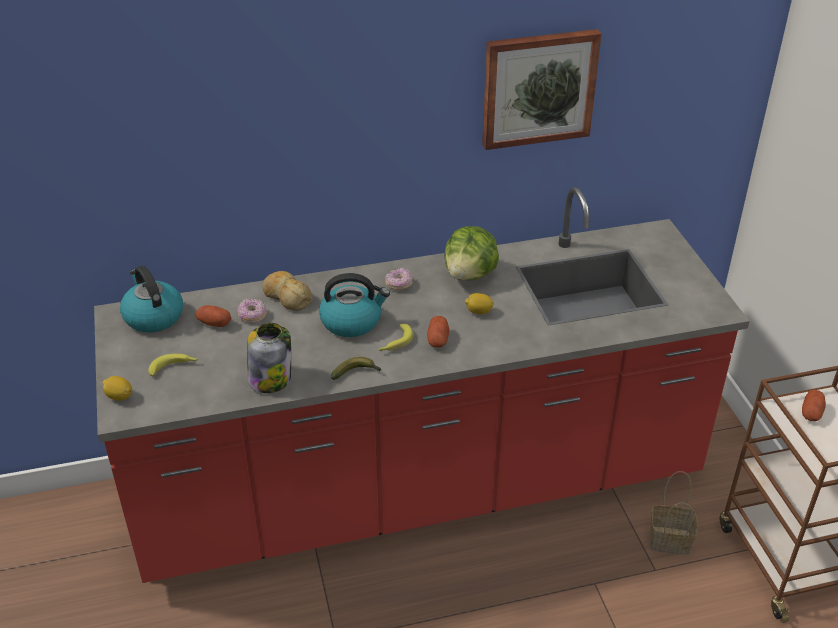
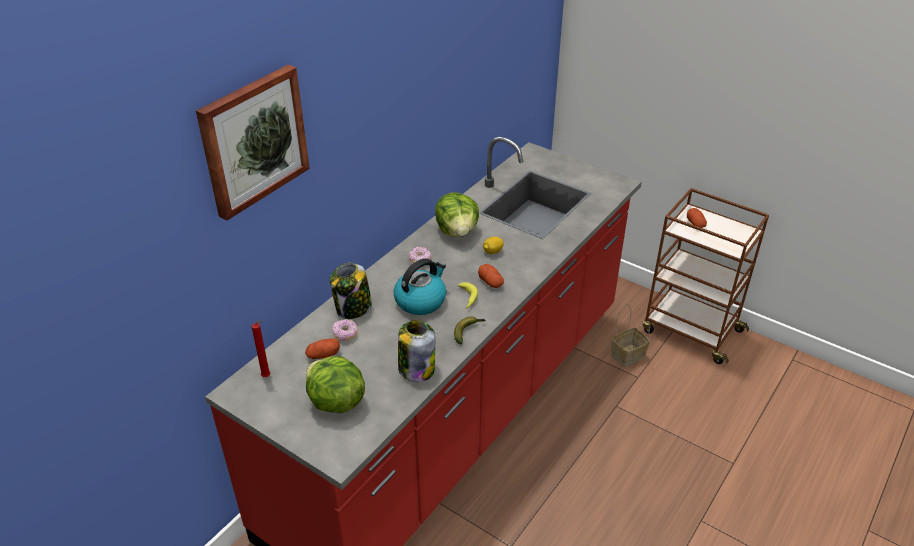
camera: 40 degrees left, 0 degrees up
lemon [102,376,132,401] -> none
kettle [120,265,183,333] -> red candle [251,320,270,377]
banana [148,354,198,376] -> lettuce [306,356,365,413]
bread [262,271,313,311] -> jar [330,263,372,319]
picture [482,29,602,150] -> picture moved to [196,65,310,220]

